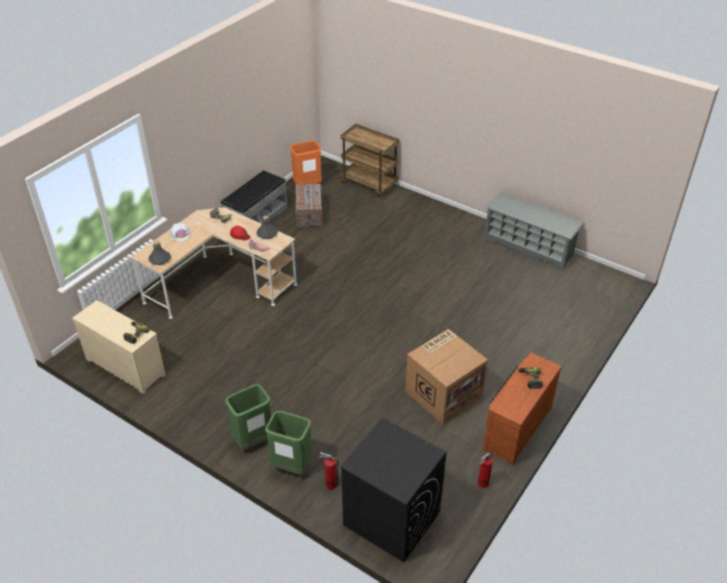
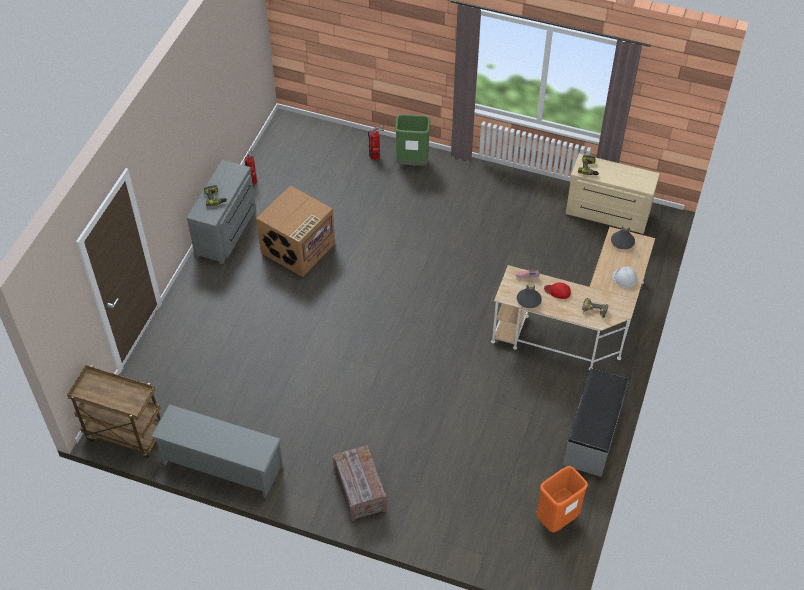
camera: 165 degrees right, 10 degrees up
green trash can [225,384,271,450] -> none
crate [295,184,323,228] -> crate moved to [333,445,387,521]
brown cart [340,124,399,197] -> brown cart moved to [67,365,161,459]
black washing machine [340,418,447,562] -> none
brown dresser [483,353,562,466] -> grey dresser [186,160,256,264]

